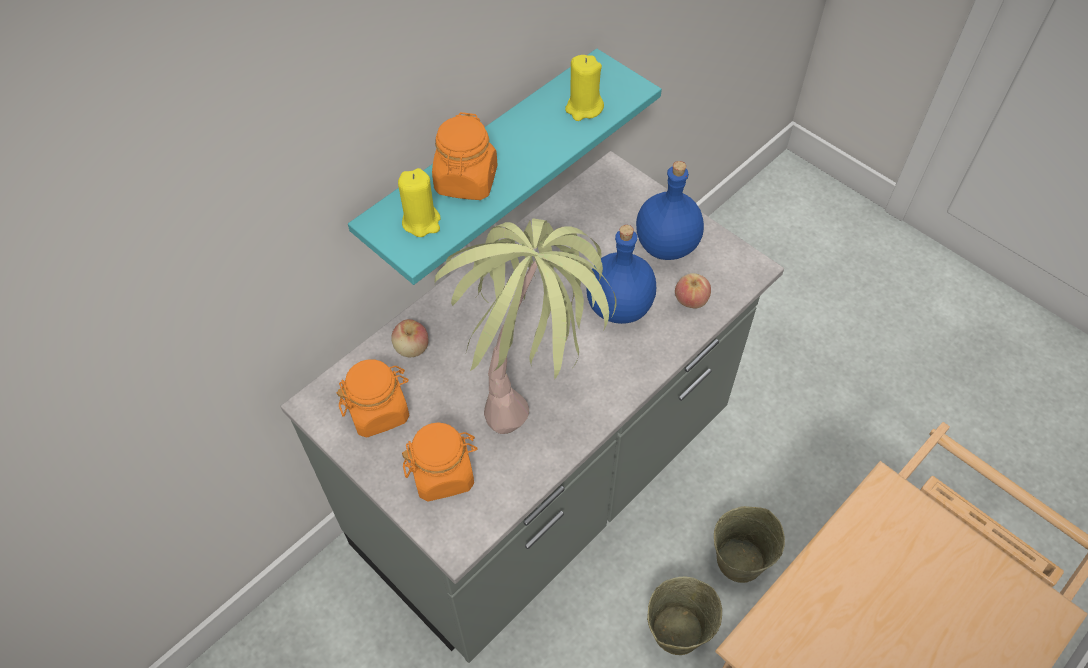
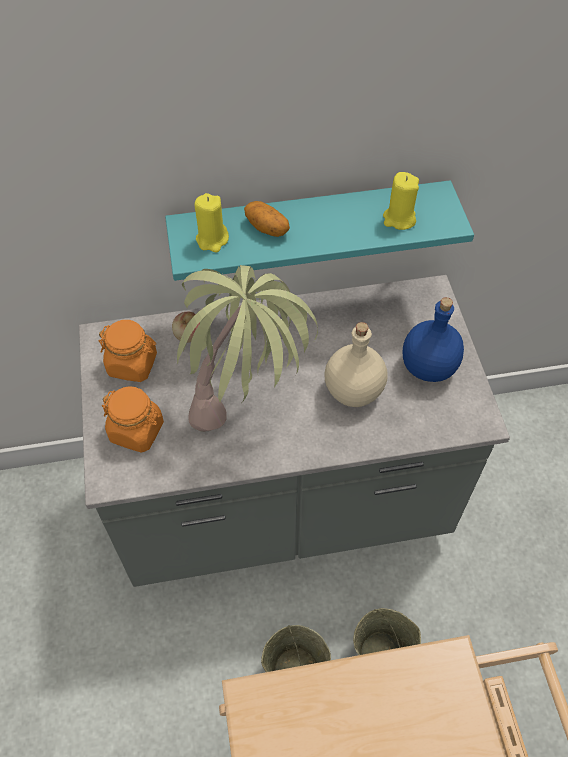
camera: 35 degrees right, 0 degrees up
orange jar [432,112,498,200] -> potato [244,201,290,237]
blue bottle [586,225,656,324] -> beige bottle [324,322,388,407]
apple [675,273,711,308] -> none

